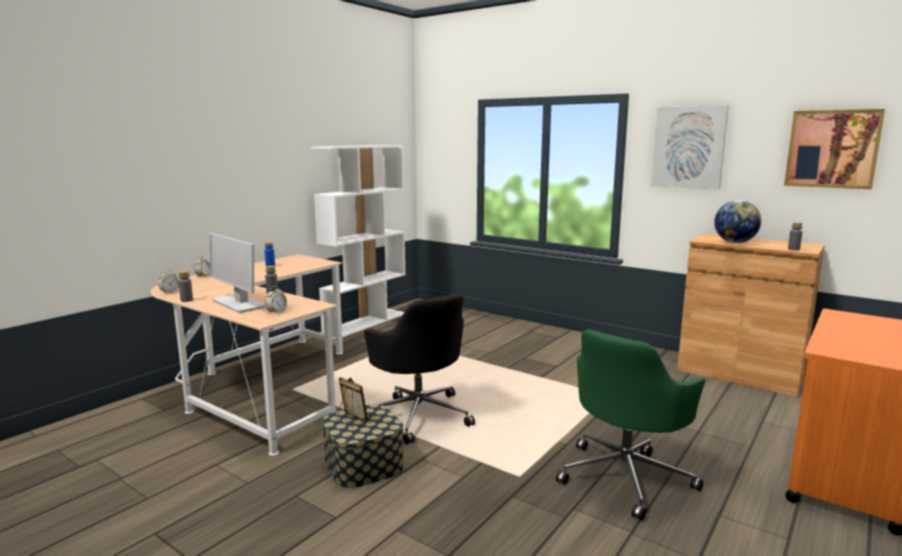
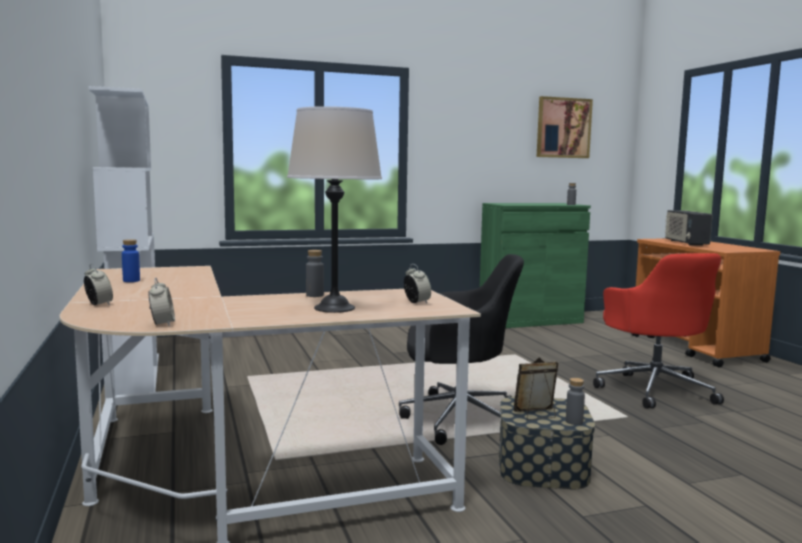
camera: 55 degrees left, 5 degrees down
grey bottle [178,271,193,302] -> grey bottle moved to [566,378,585,425]
monitor [209,233,266,313] -> beige table lamp [287,106,382,313]
green office chair [556,329,705,520] -> red office chair [593,253,724,409]
picture [651,106,729,190] -> none
brown cabinet [677,234,825,397] -> green cabinet [480,203,591,328]
globe [714,200,761,243] -> none
none -> radio [665,210,713,246]

